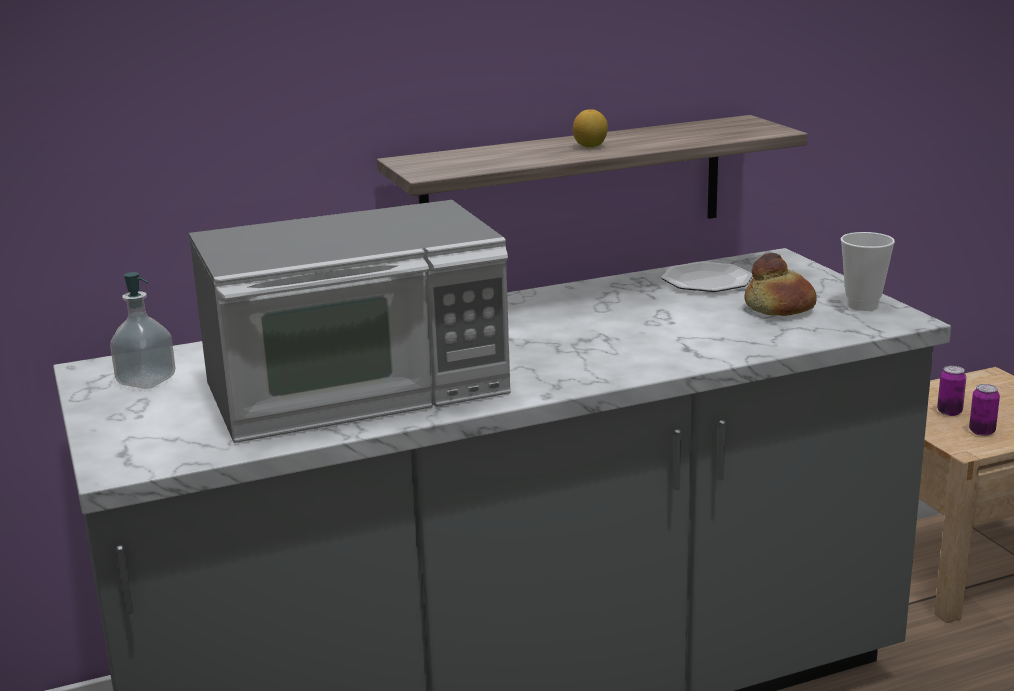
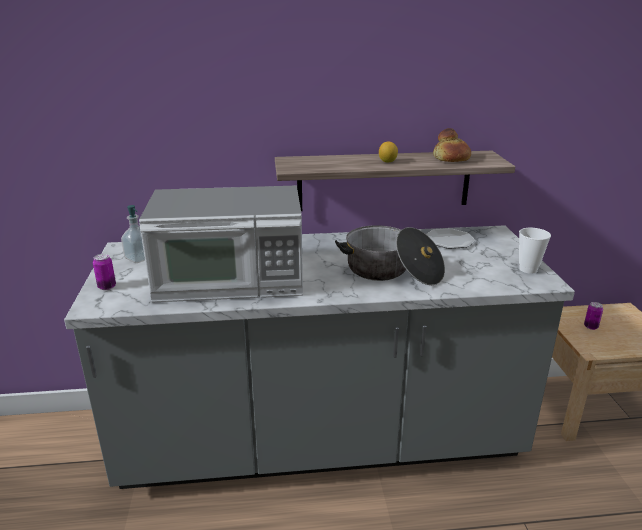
camera: 15 degrees right, 5 degrees up
bread [744,253,817,316] -> bread moved to [433,128,471,162]
can [969,384,1000,436] -> can moved to [93,254,116,290]
none -> cooking pot [335,225,445,285]

